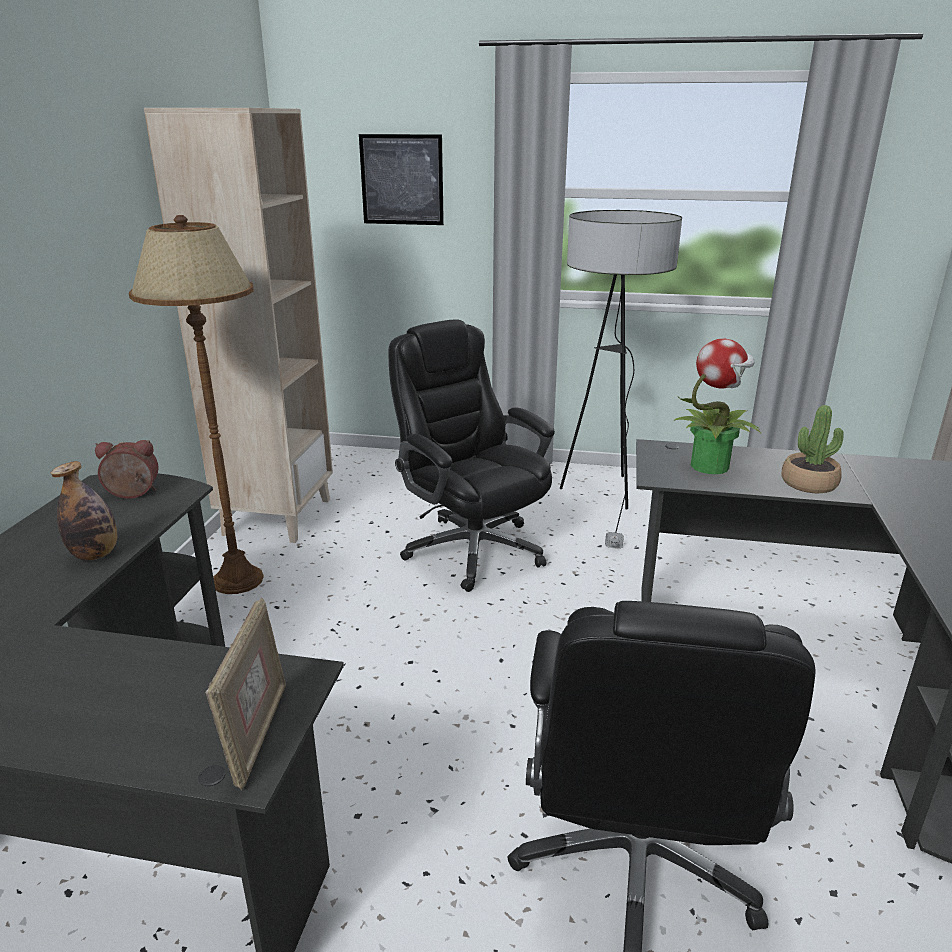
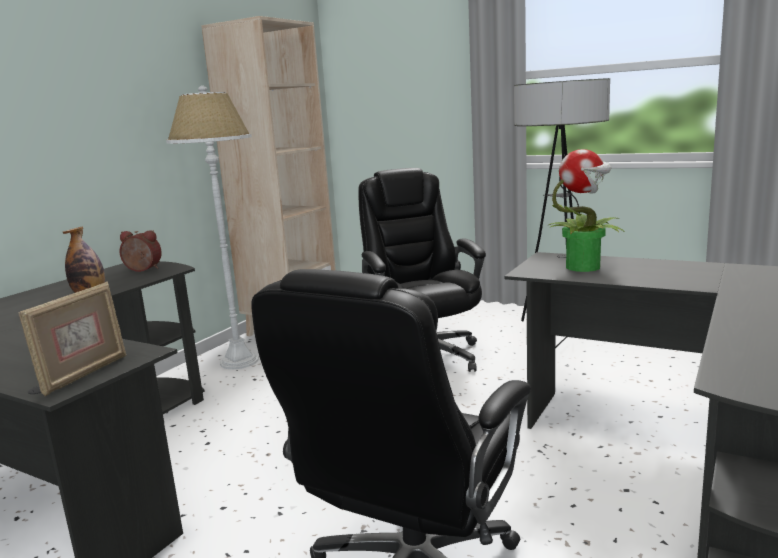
camera: 20 degrees right, 10 degrees down
brown floor lamp [129,215,264,594] -> white floor lamp [166,86,259,369]
picture [359,134,444,225] -> none
potted plant [782,405,844,493] -> none

